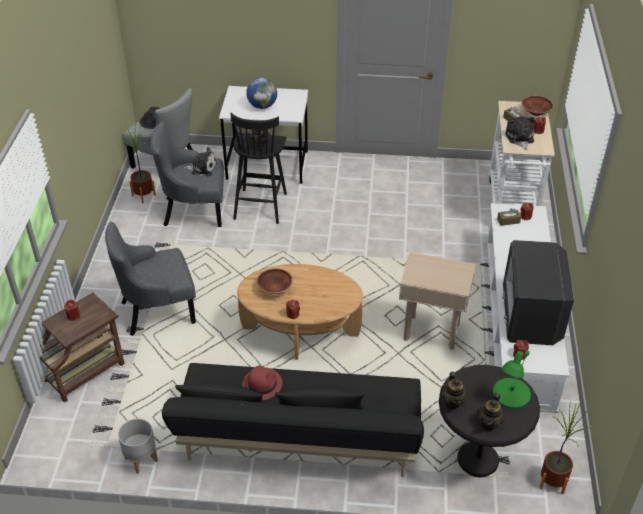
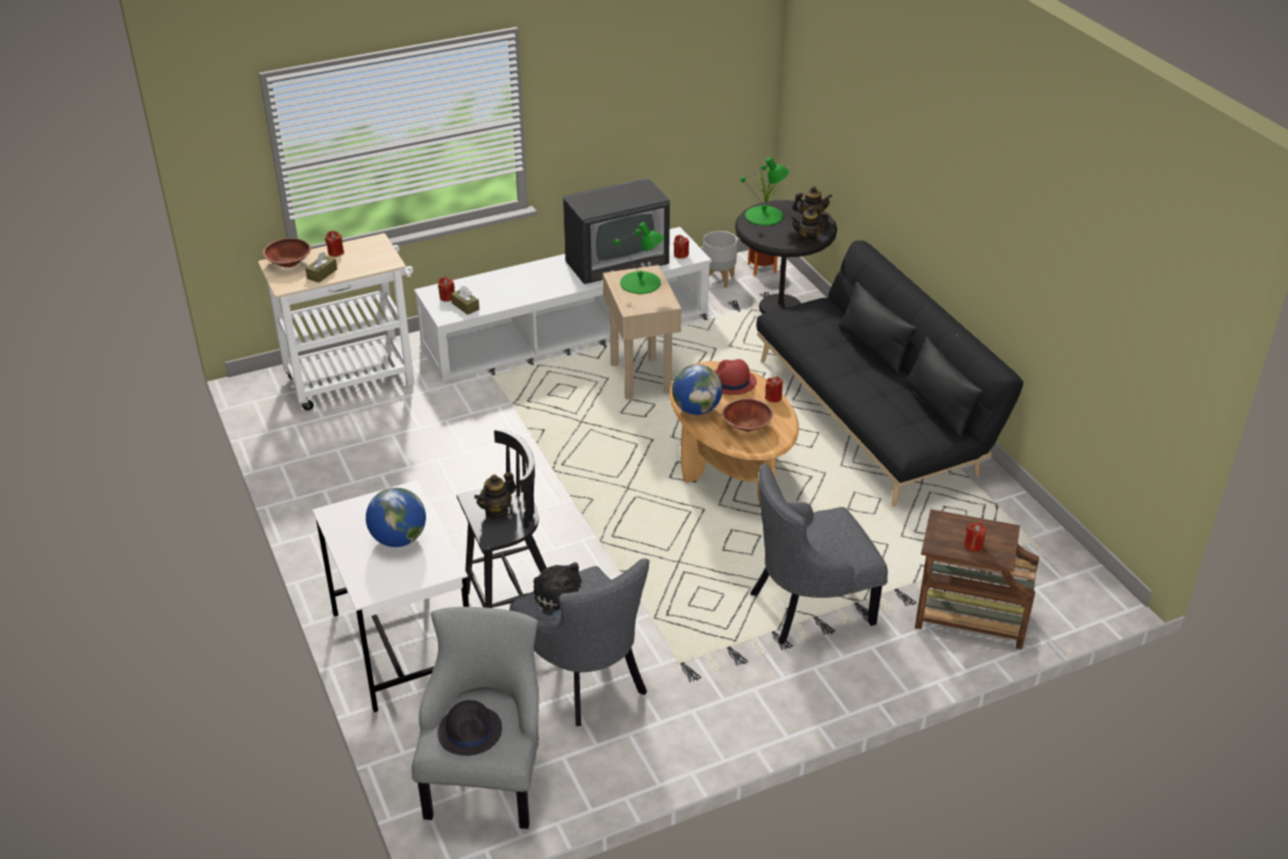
camera: 120 degrees left, 5 degrees down
grey armchair [105,221,196,336] -> grey armchair turned 120 degrees clockwise [750,464,888,644]
grey planter [118,418,158,474] -> grey planter moved to [703,231,737,288]
potted plant [121,123,156,203] -> none
red hat [242,366,282,400] -> red hat moved to [714,359,757,395]
teapot [441,372,468,409] -> teapot turned 150 degrees counterclockwise [791,207,830,244]
plush toy [505,116,535,150] -> none
none -> green table lamp [614,222,664,294]
none -> globe [672,364,722,415]

